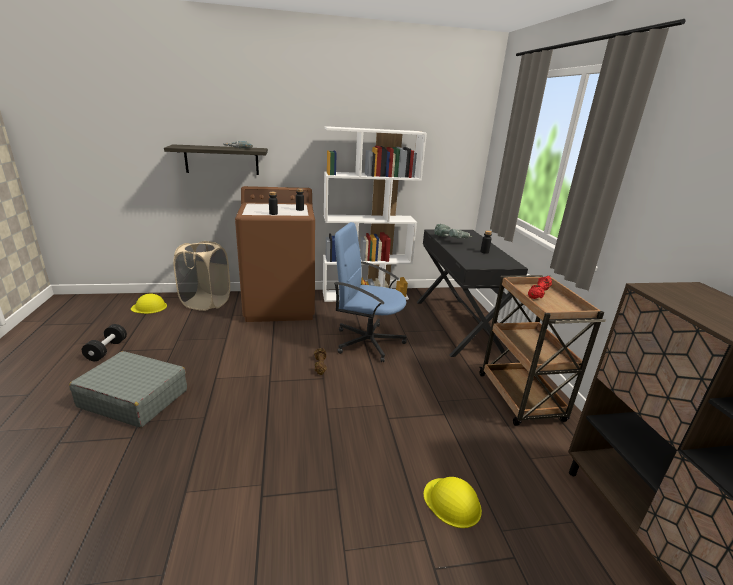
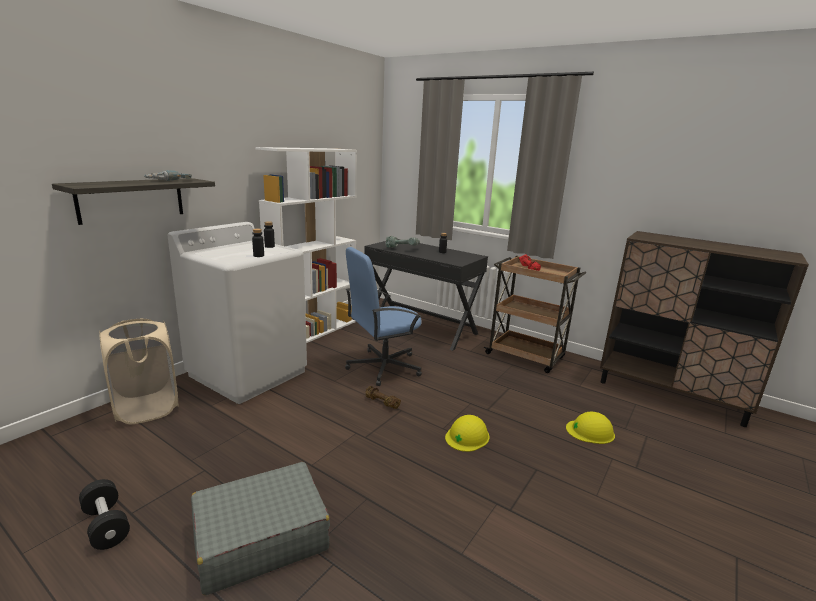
camera: 45 degrees left, 5 degrees down
yellow hard hat [131,294,167,314] -> yellow hard hat moved to [445,415,489,452]
brown washing machine [235,186,315,322] -> white washing machine [168,222,307,404]

